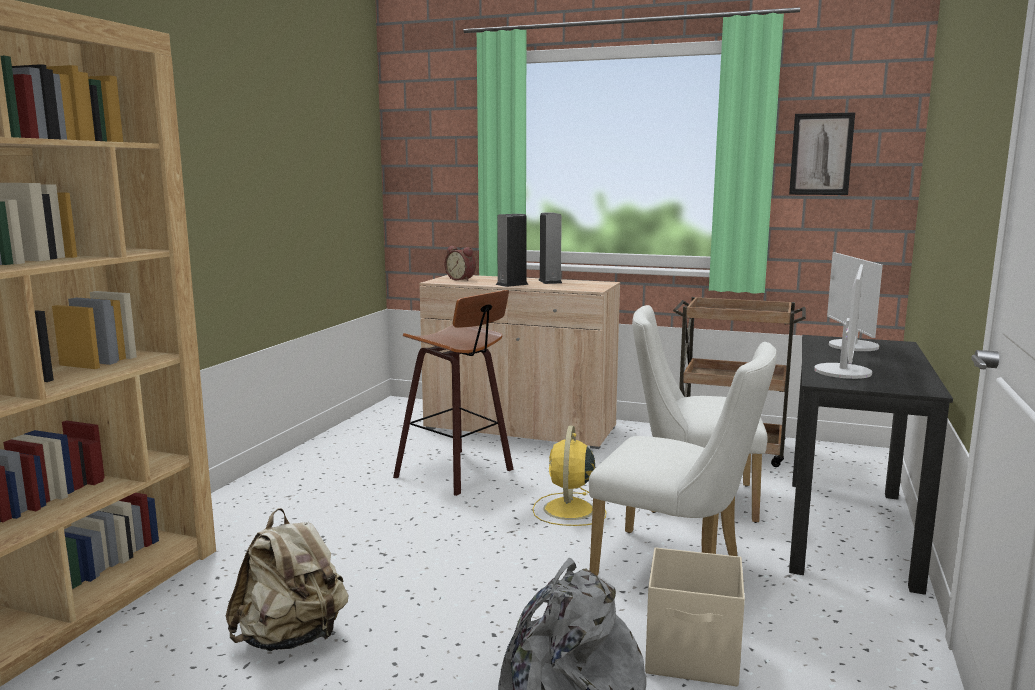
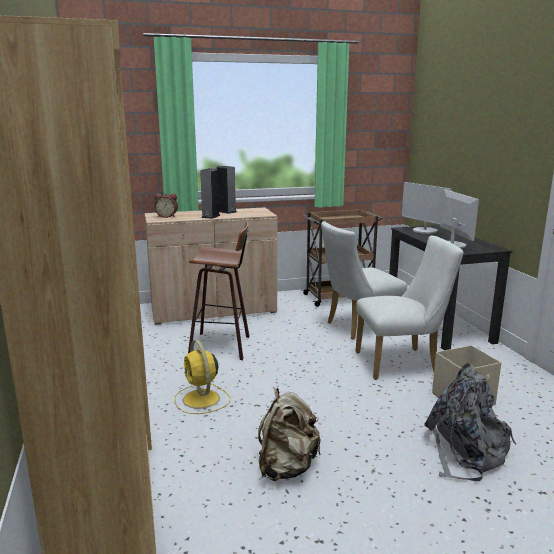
camera: 35 degrees left, 5 degrees up
yellow fan [532,425,606,526] -> yellow fan moved to [175,340,230,414]
picture [789,112,855,195] -> none

